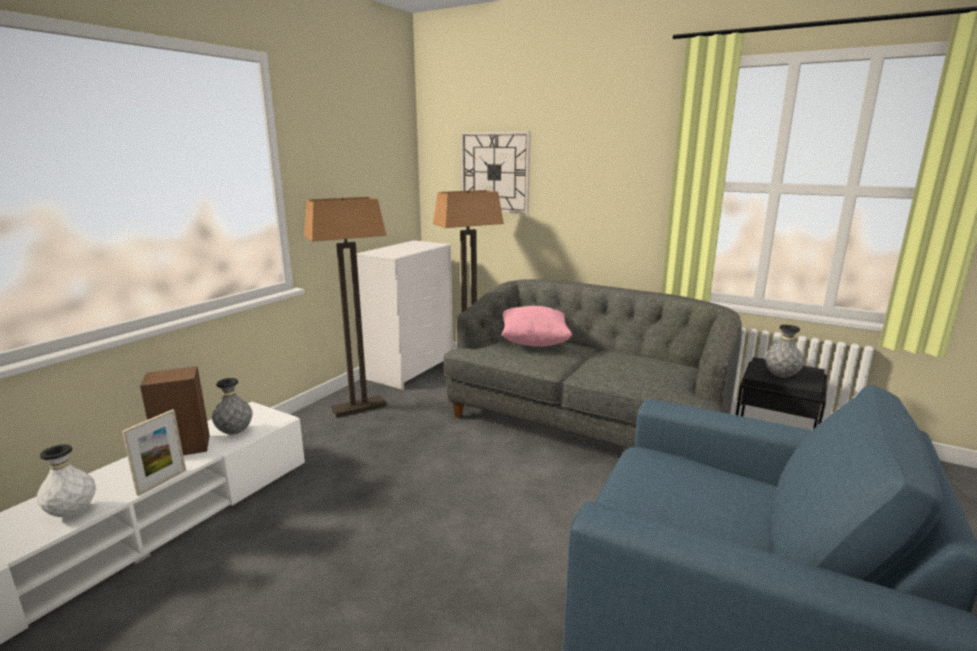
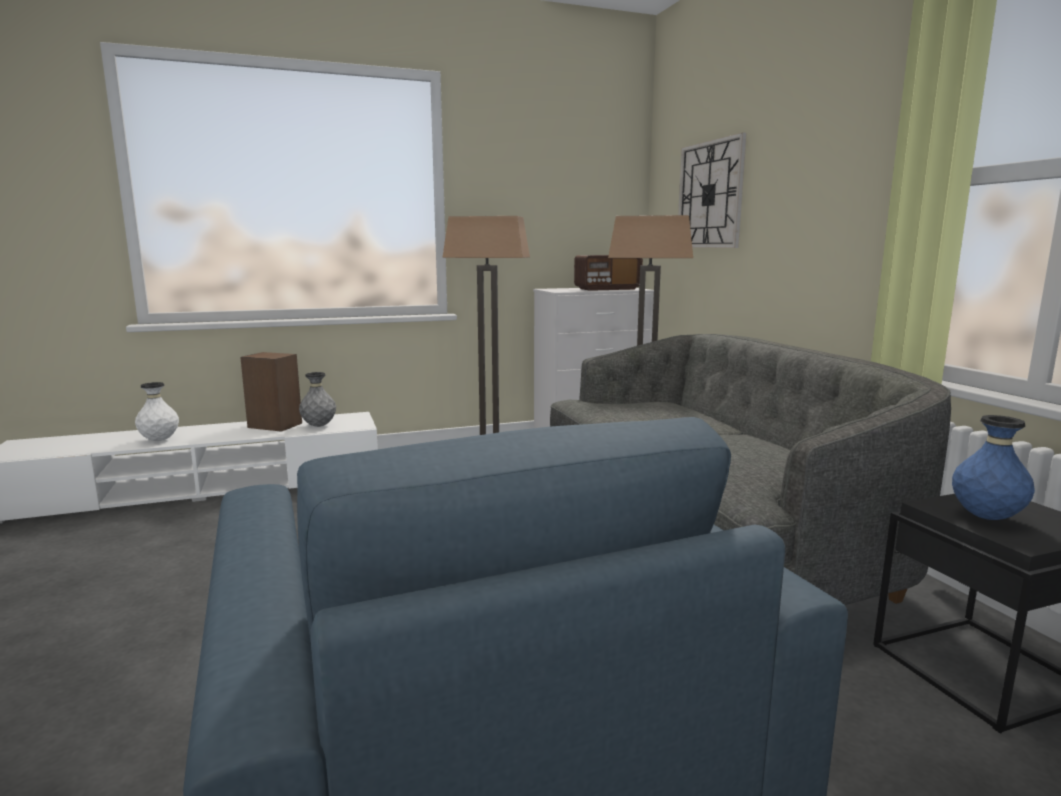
camera: 40 degrees right, 5 degrees down
picture frame [122,409,186,496] -> none
pink pillow [501,306,573,347] -> none
grey vase [765,325,804,378] -> blue vase [952,415,1035,520]
none -> radio [574,255,643,291]

